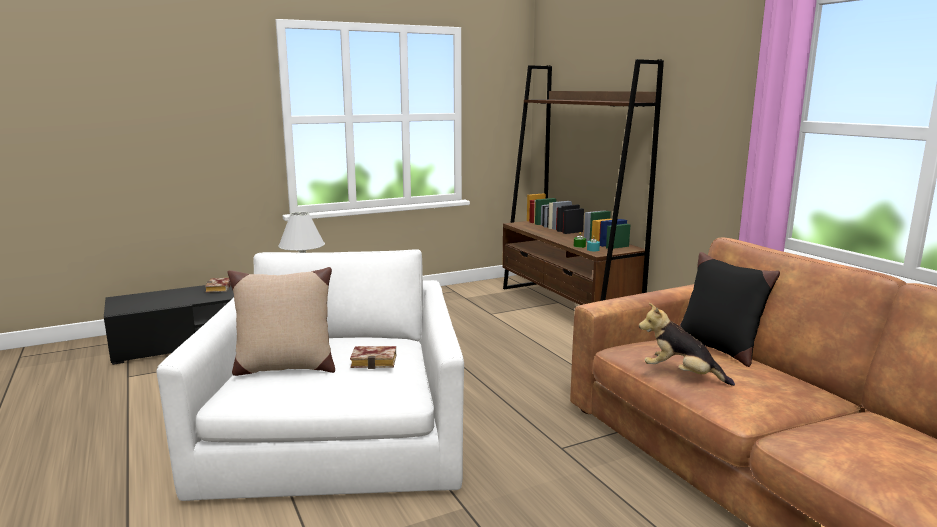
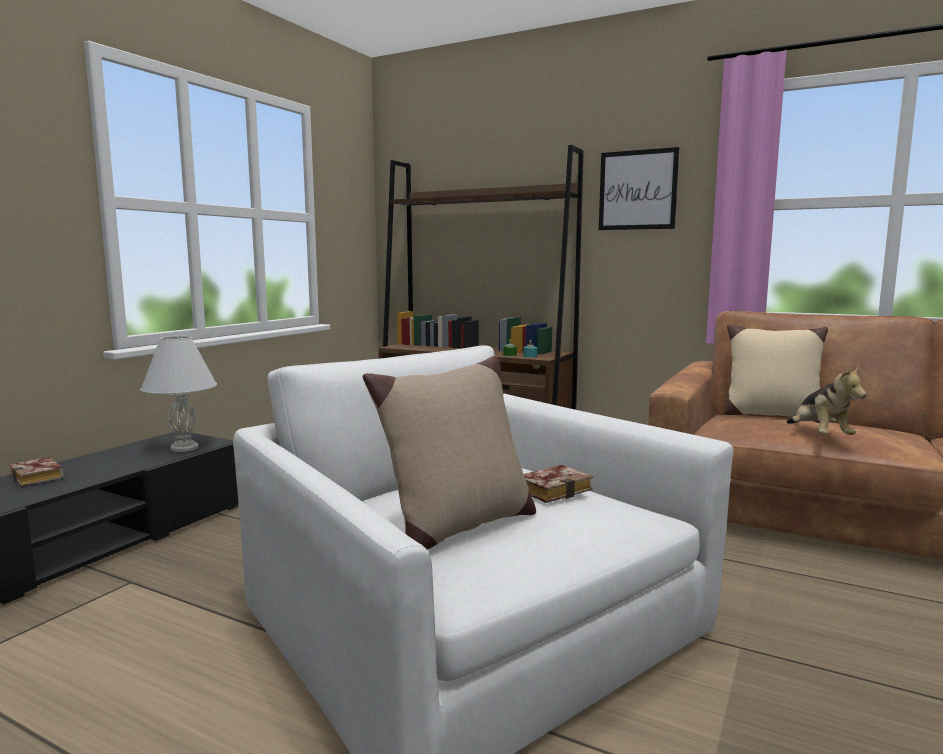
camera: 35 degrees left, 5 degrees down
plush toy [639,303,735,386] -> plush toy turned 90 degrees counterclockwise [787,366,867,435]
black pillow [680,252,780,367] -> beige pillow [724,324,828,423]
none -> picture [599,147,679,230]

